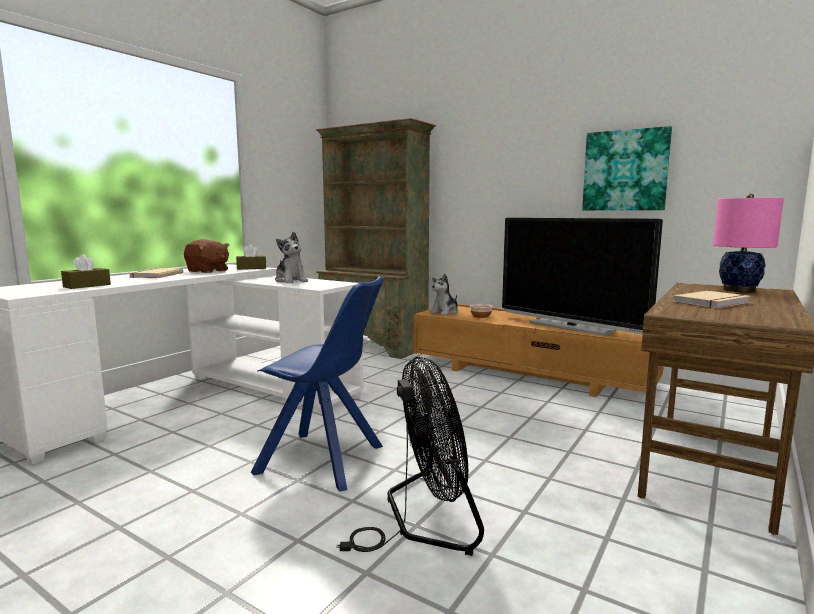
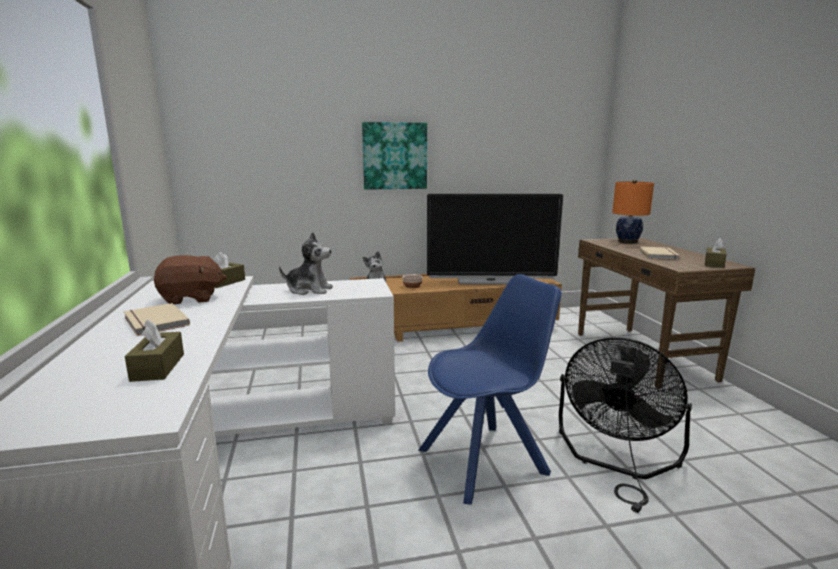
camera: 45 degrees left, 5 degrees up
green bookcase [316,118,436,359] -> none
picture [582,126,672,210] -> picture moved to [362,122,427,190]
pink table lamp [713,194,784,293] -> orange table lamp [612,180,654,244]
none -> brown tissue box [705,238,727,268]

